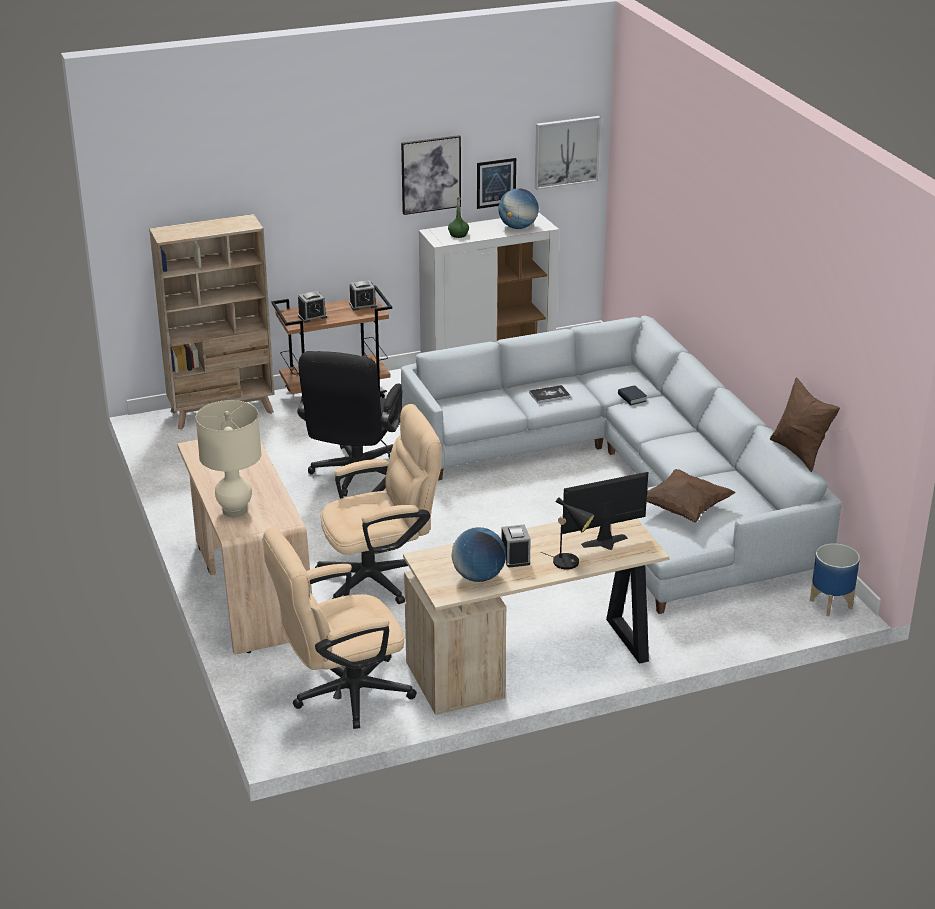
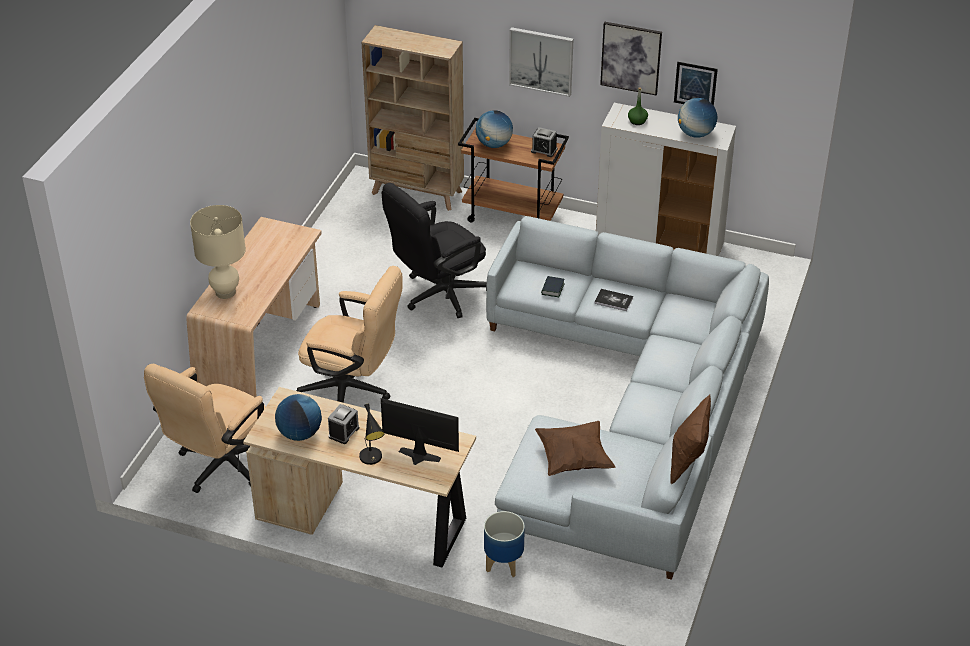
camera: 40 degrees right, 10 degrees up
beige office chair [262,528,417,729] -> beige office chair turned 75 degrees counterclockwise [144,364,266,493]
alarm clock [298,291,327,323] -> globe [476,110,513,148]
picture [535,116,601,190] -> picture moved to [509,27,574,97]
book [618,385,647,405] -> book moved to [541,276,565,297]
planter [810,543,860,616] -> planter moved to [484,511,525,577]

